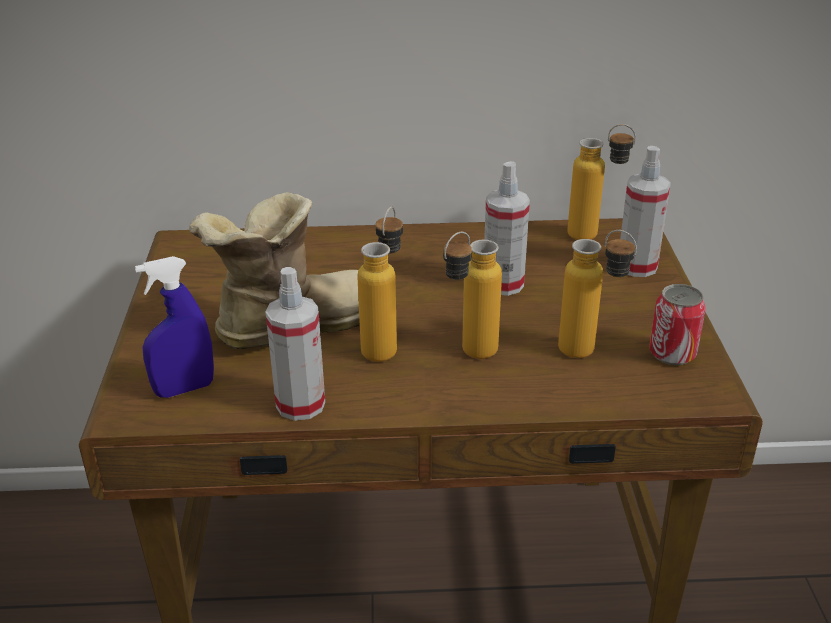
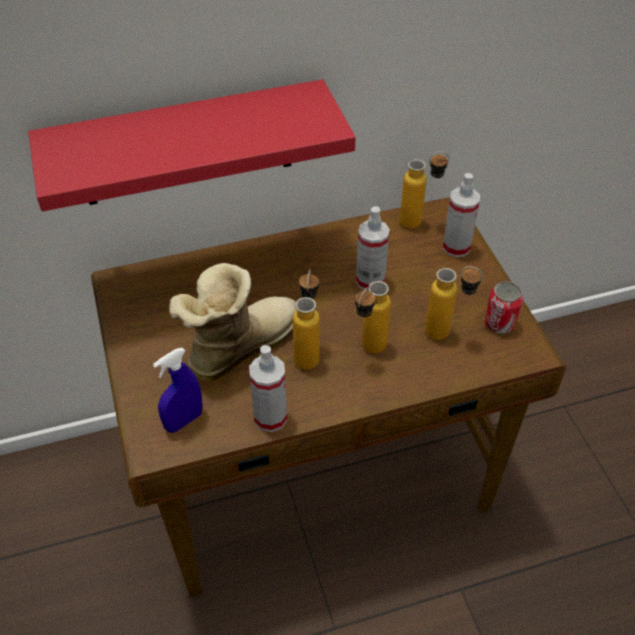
camera: 15 degrees left, 15 degrees up
none -> red shelf [28,79,356,211]

